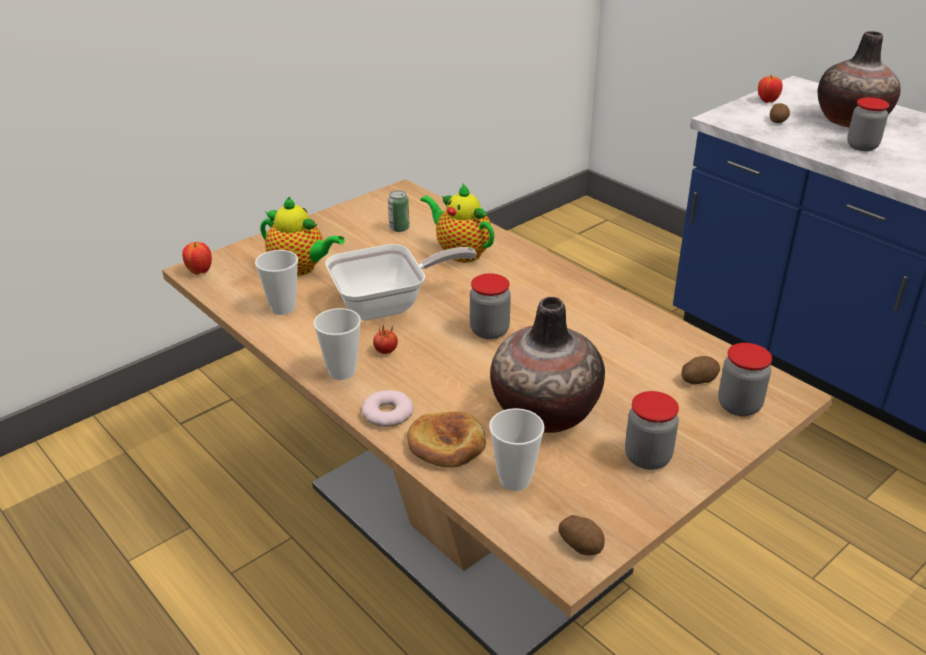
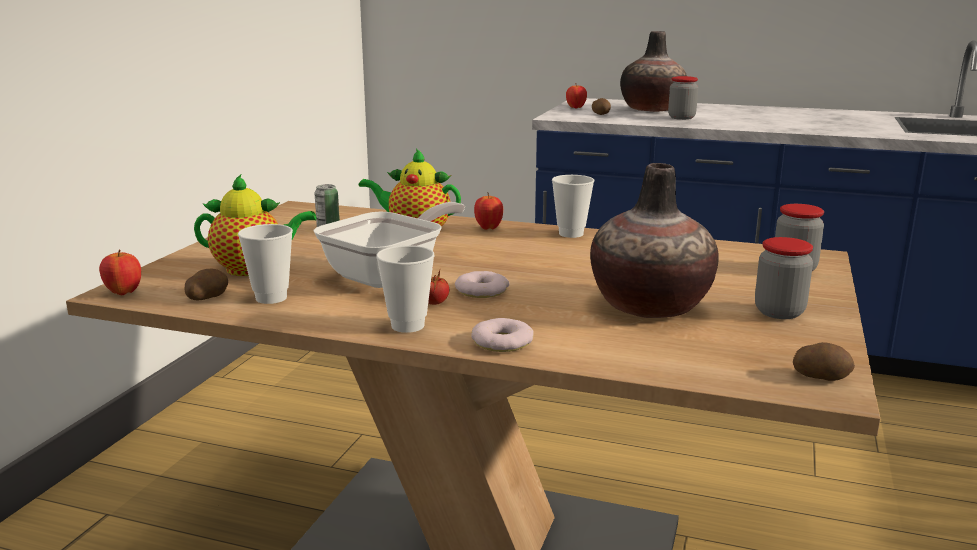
camera: 30 degrees left, 15 degrees down
bread [407,411,486,467] -> none
jar [470,273,511,340] -> none
cup [489,408,545,491] -> cup moved to [552,175,594,238]
potato [681,356,720,384] -> potato moved to [185,269,228,301]
none -> donut [455,271,510,298]
none -> apple [474,192,503,230]

